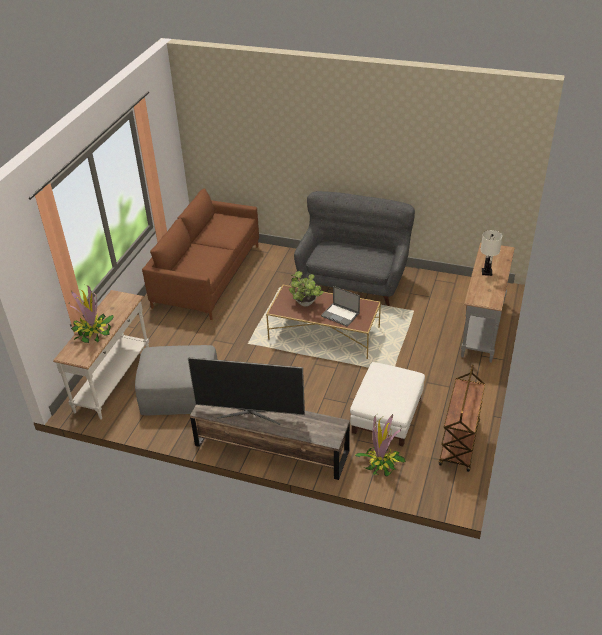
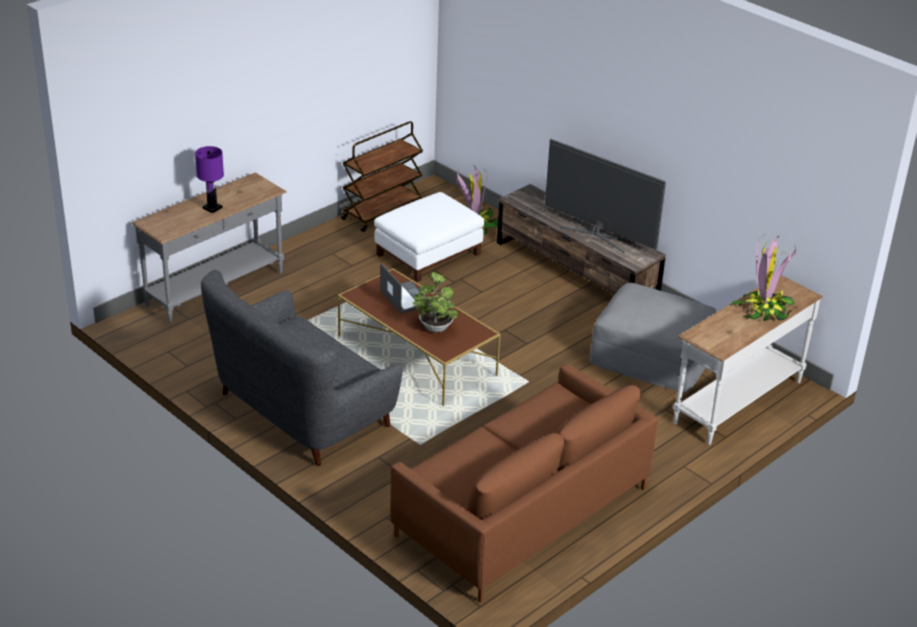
camera: 155 degrees left, 5 degrees down
white table lamp [480,230,502,276] -> purple table lamp [195,146,224,213]

